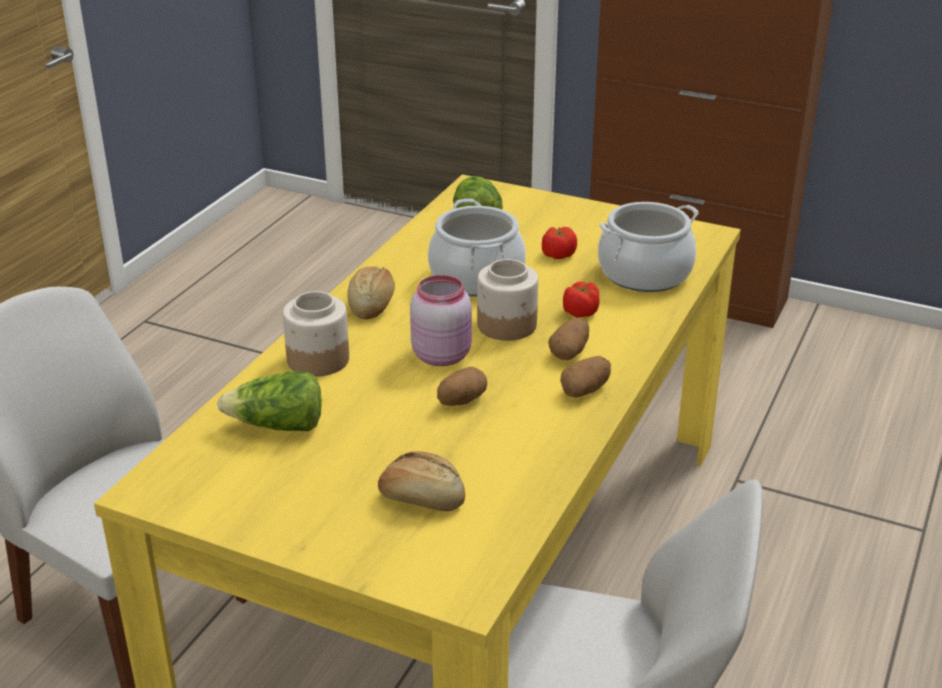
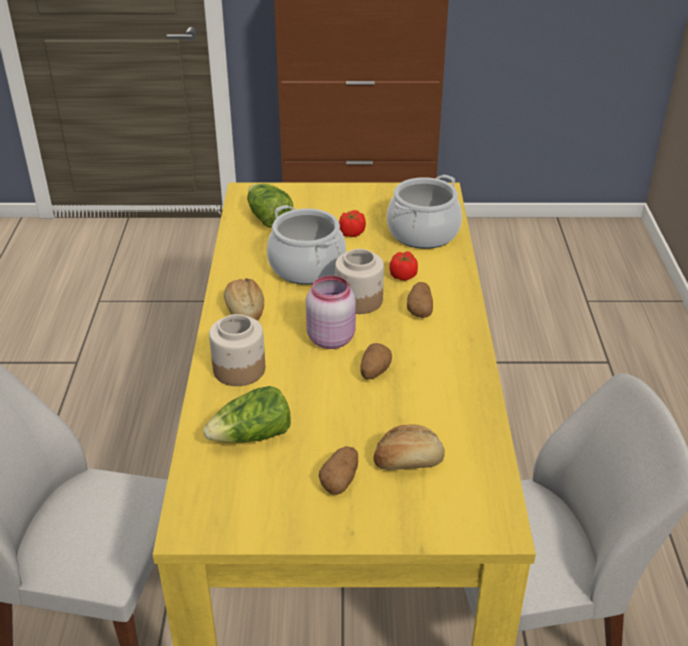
camera: 25 degrees left, 5 degrees up
potato [560,356,611,398] -> potato moved to [319,446,358,495]

